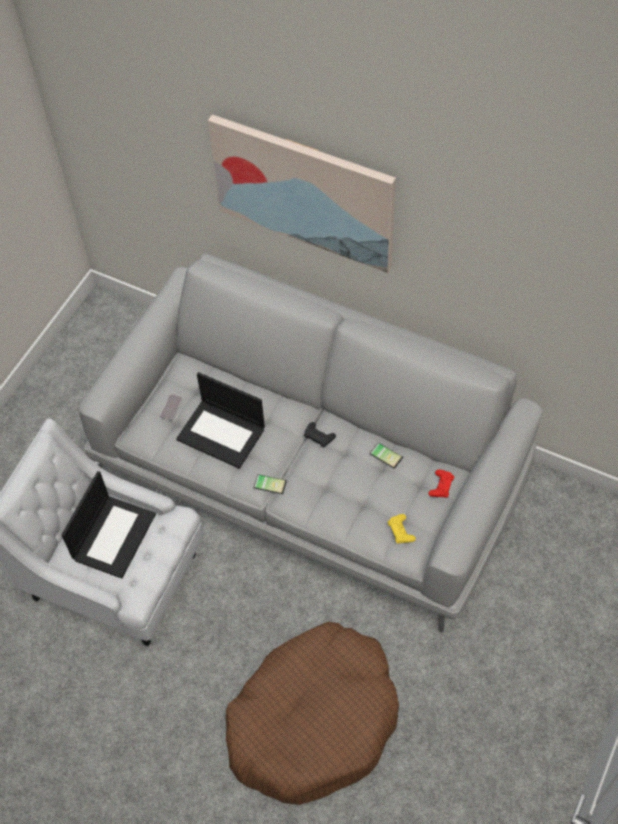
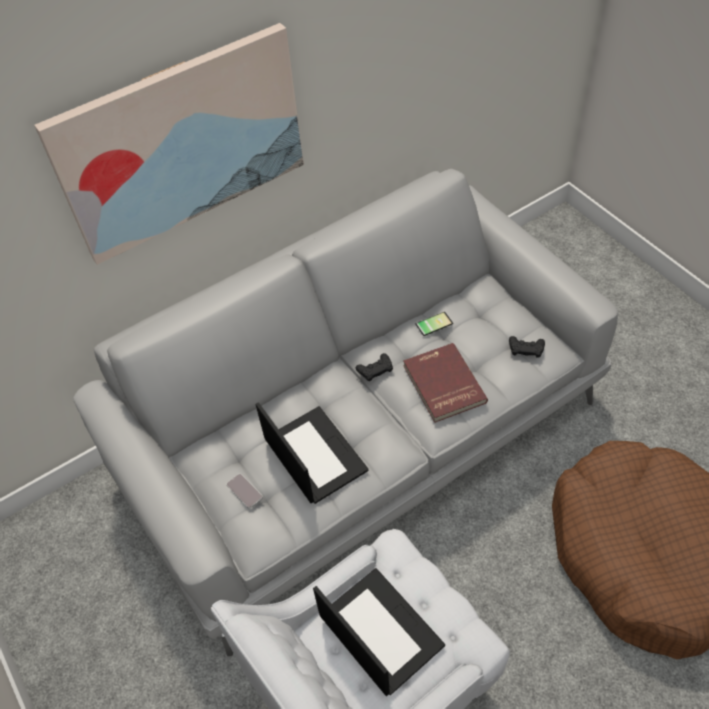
camera: 60 degrees left, 5 degrees down
laptop [176,372,265,469] -> laptop turned 90 degrees counterclockwise [256,402,369,504]
phone [254,474,287,494] -> none
yellow game controller [387,514,416,543] -> black game controller [509,336,545,358]
red game controller [428,469,454,498] -> none
none -> red book [403,343,488,423]

